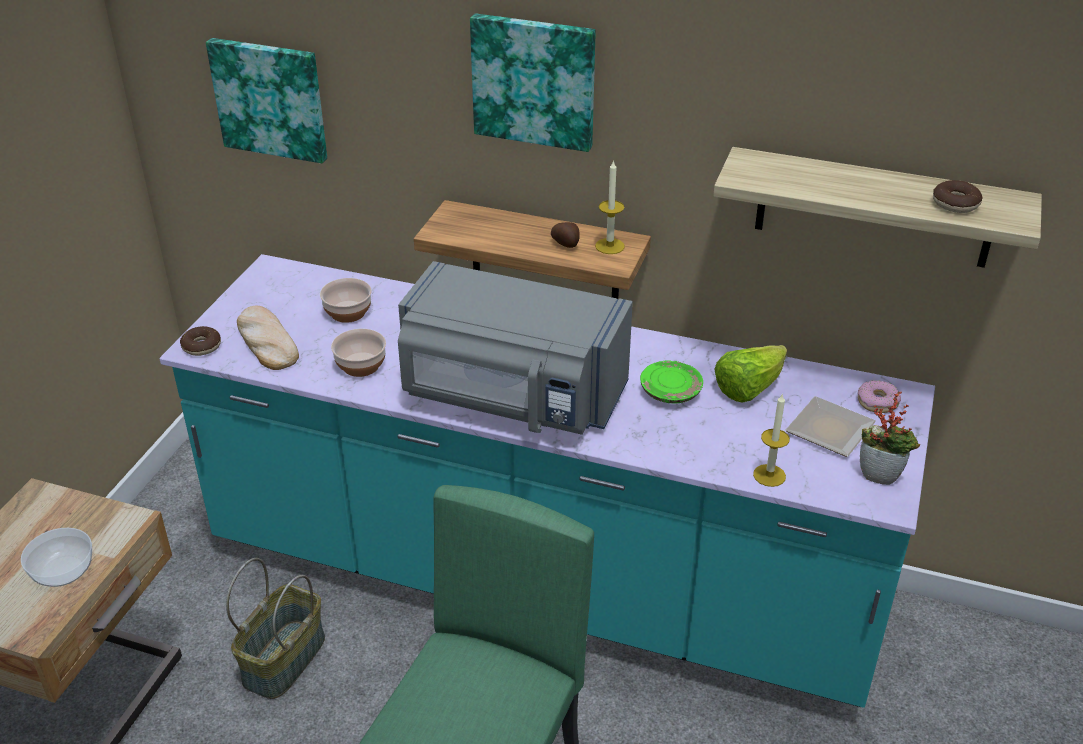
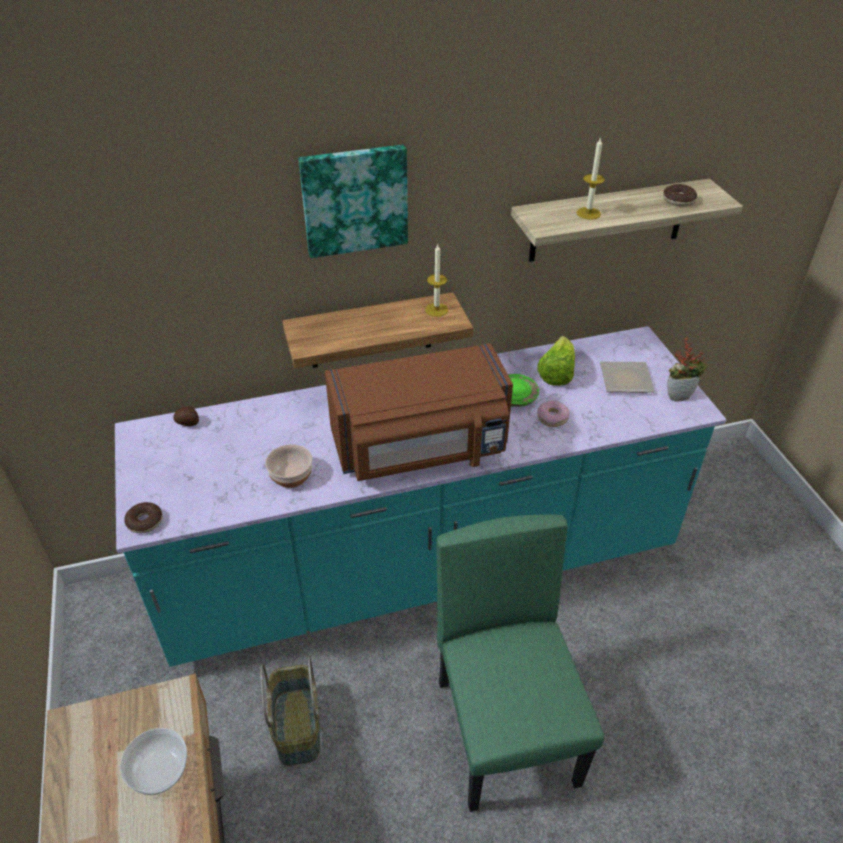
camera: 35 degrees left, 5 degrees up
picture [206,38,327,163] -> none
bread [237,306,299,370] -> none
bowl [320,278,372,323] -> none
grey microwave [398,261,633,435] -> brown microwave [325,343,513,481]
potato [551,222,580,248] -> potato moved to [173,407,199,426]
candle [753,393,790,487] -> candle moved to [576,137,605,219]
donut [858,381,901,413] -> donut moved to [537,401,569,427]

